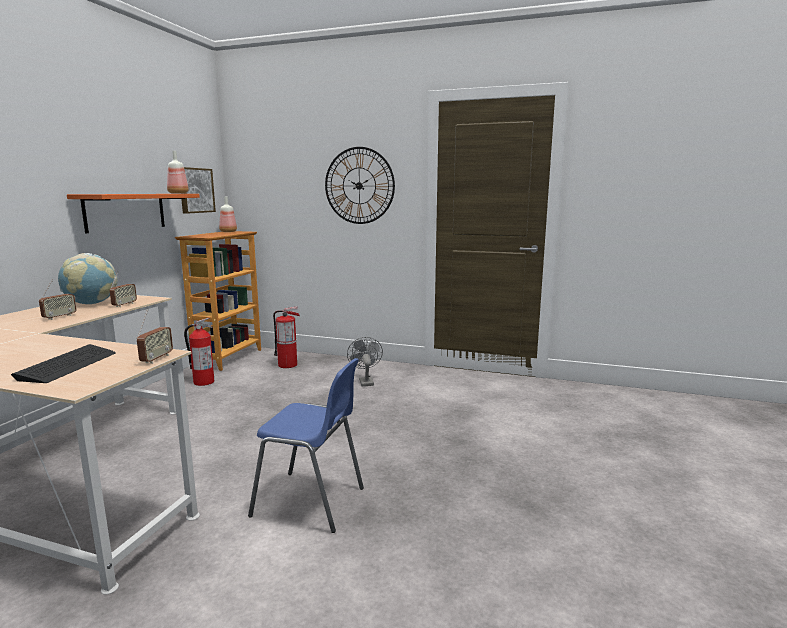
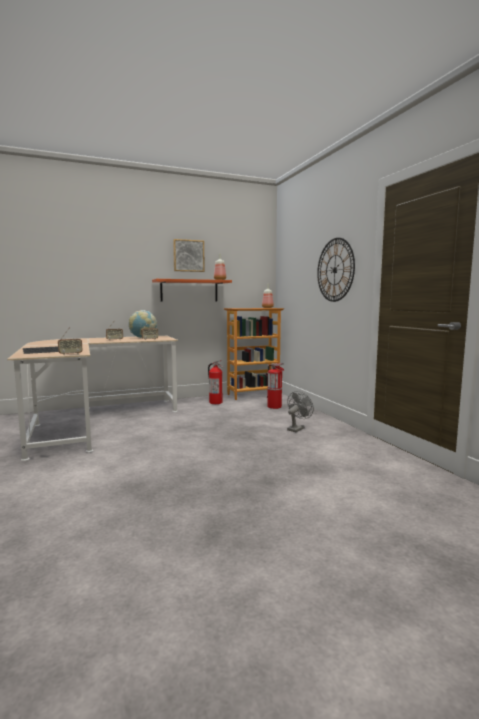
camera: 50 degrees right, 5 degrees down
picture [181,167,216,214] -> picture moved to [173,239,205,272]
blue chair [248,358,364,533] -> none

